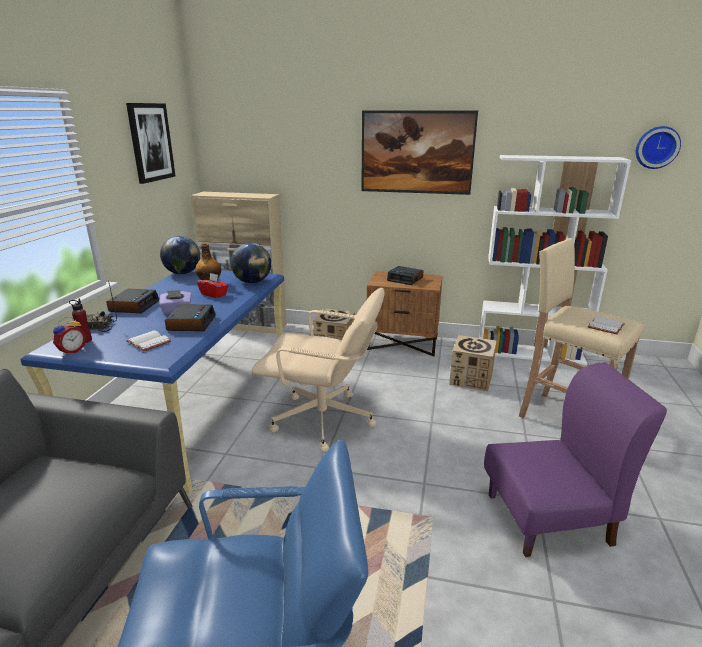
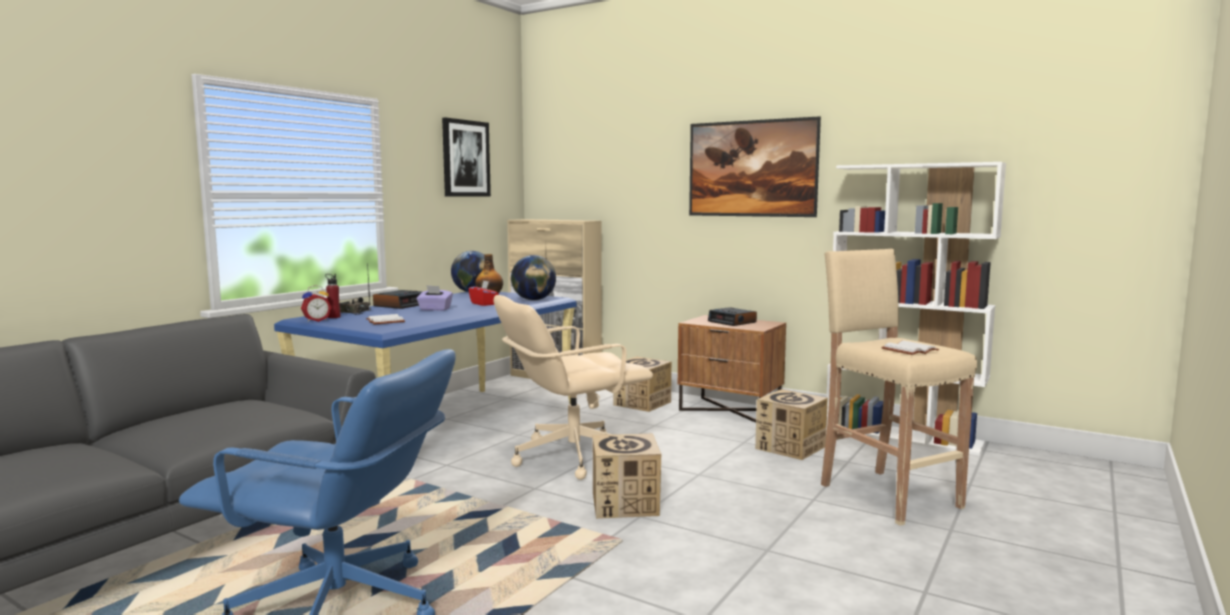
camera: 20 degrees right, 15 degrees down
alarm clock [165,304,216,331] -> none
beige office chair [252,288,385,452] -> beige office chair turned 120 degrees clockwise [494,295,653,480]
purple chair [484,362,667,557] -> none
wall clock [636,126,681,169] -> none
none -> cardboard box [593,434,661,519]

